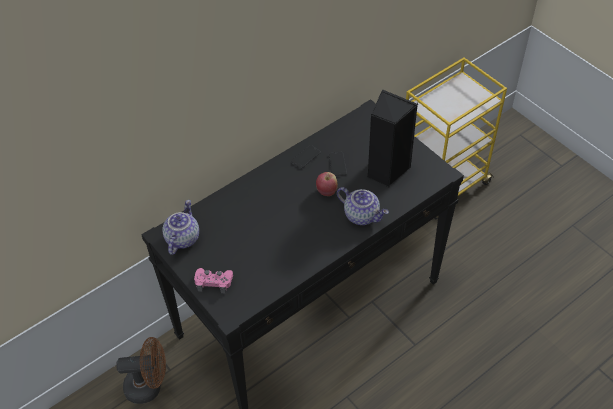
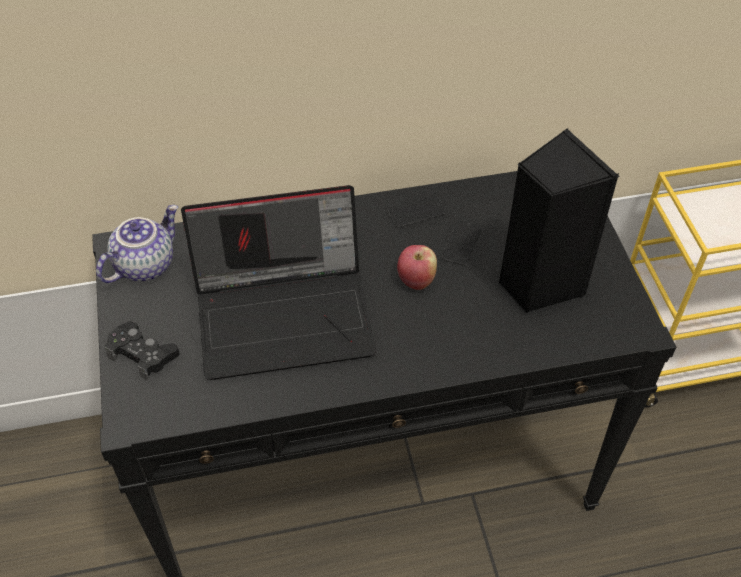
camera: 25 degrees right, 0 degrees up
brown fan [116,337,166,404] -> none
pink game controller [194,268,233,294] -> black game controller [105,321,180,380]
teapot [337,187,389,225] -> none
none -> laptop [181,185,376,380]

